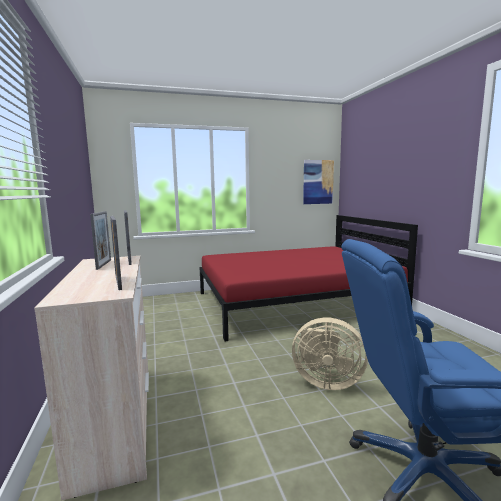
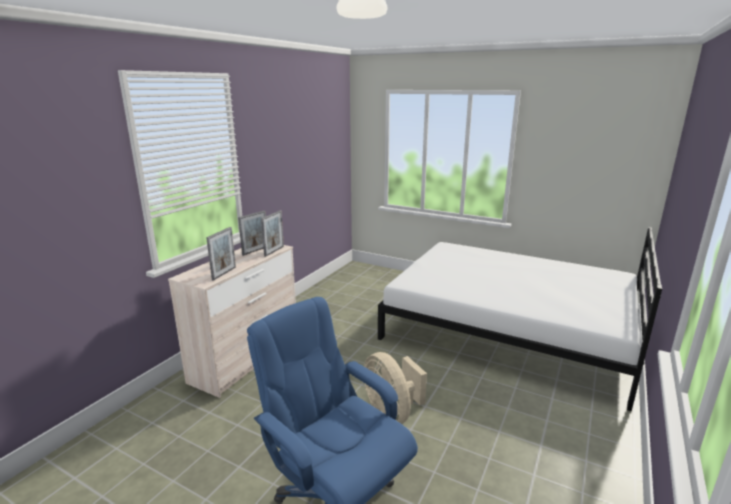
camera: 45 degrees right, 10 degrees up
red bed [200,215,418,342] -> white bed [378,227,662,411]
picture [303,160,334,204] -> none

